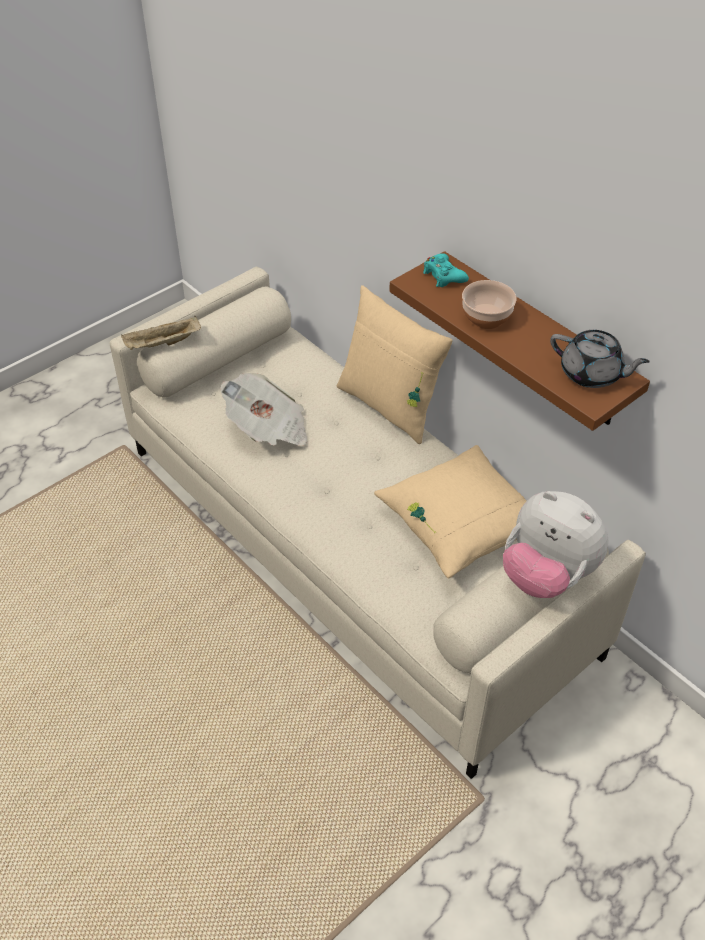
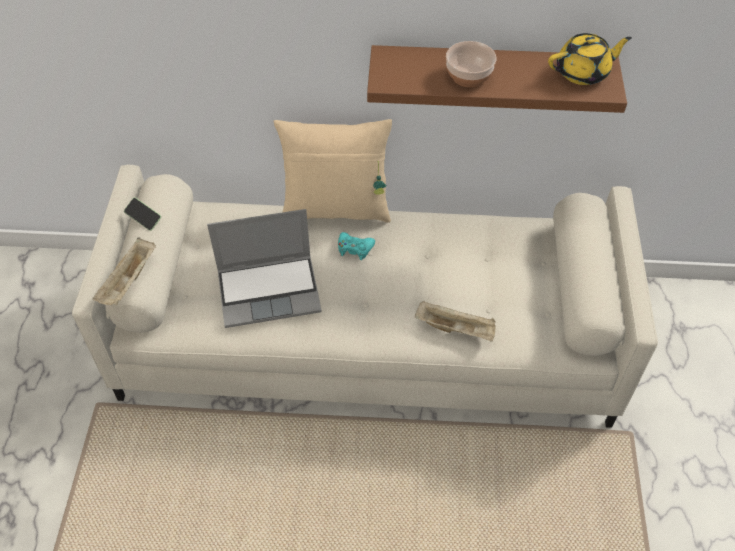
camera: 45 degrees left, 5 degrees up
newspaper [220,373,307,446] -> laptop [207,209,322,328]
beige pillow [374,445,527,579] -> none
turquoise game controller [423,253,469,287] -> turquoise game controller moved to [338,232,375,260]
plush toy [503,491,609,598] -> none
grey teapot [550,330,650,388] -> yellow teapot [548,33,632,85]
none -> phone [124,197,161,231]
none -> beige tray [415,301,496,342]

